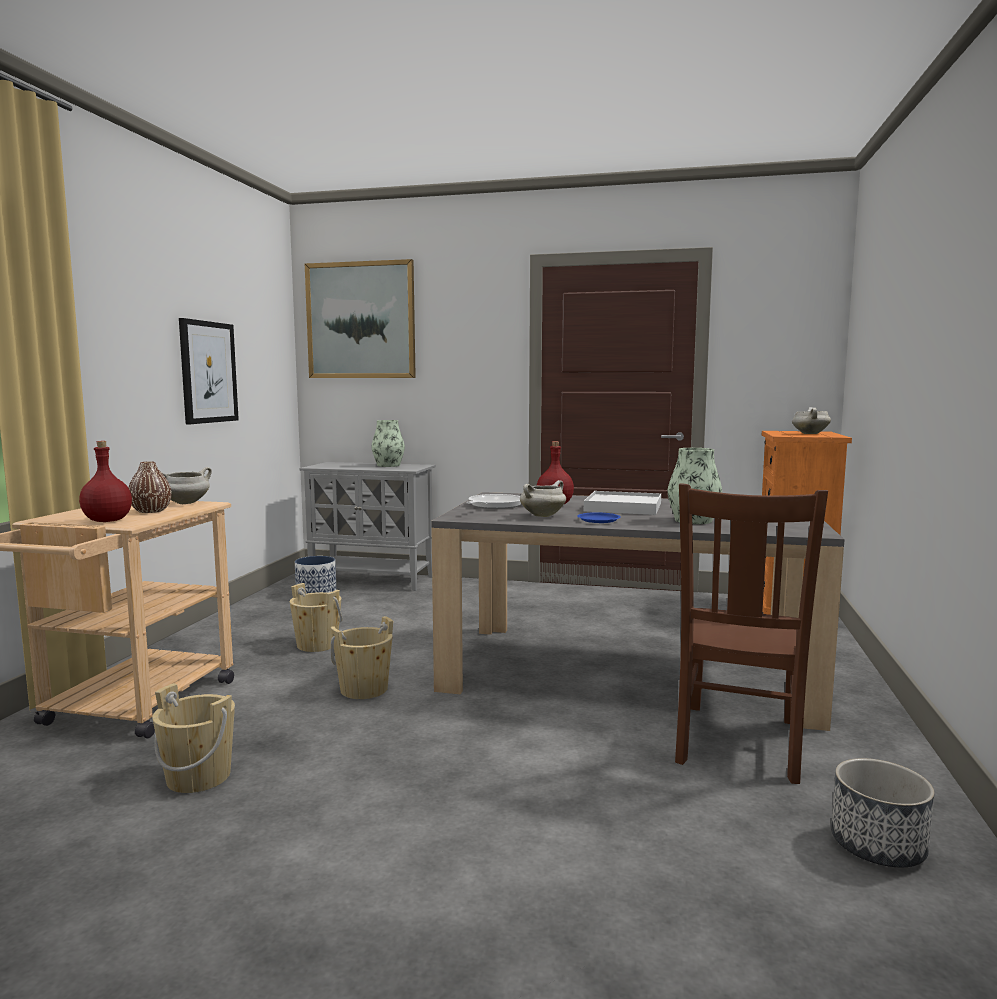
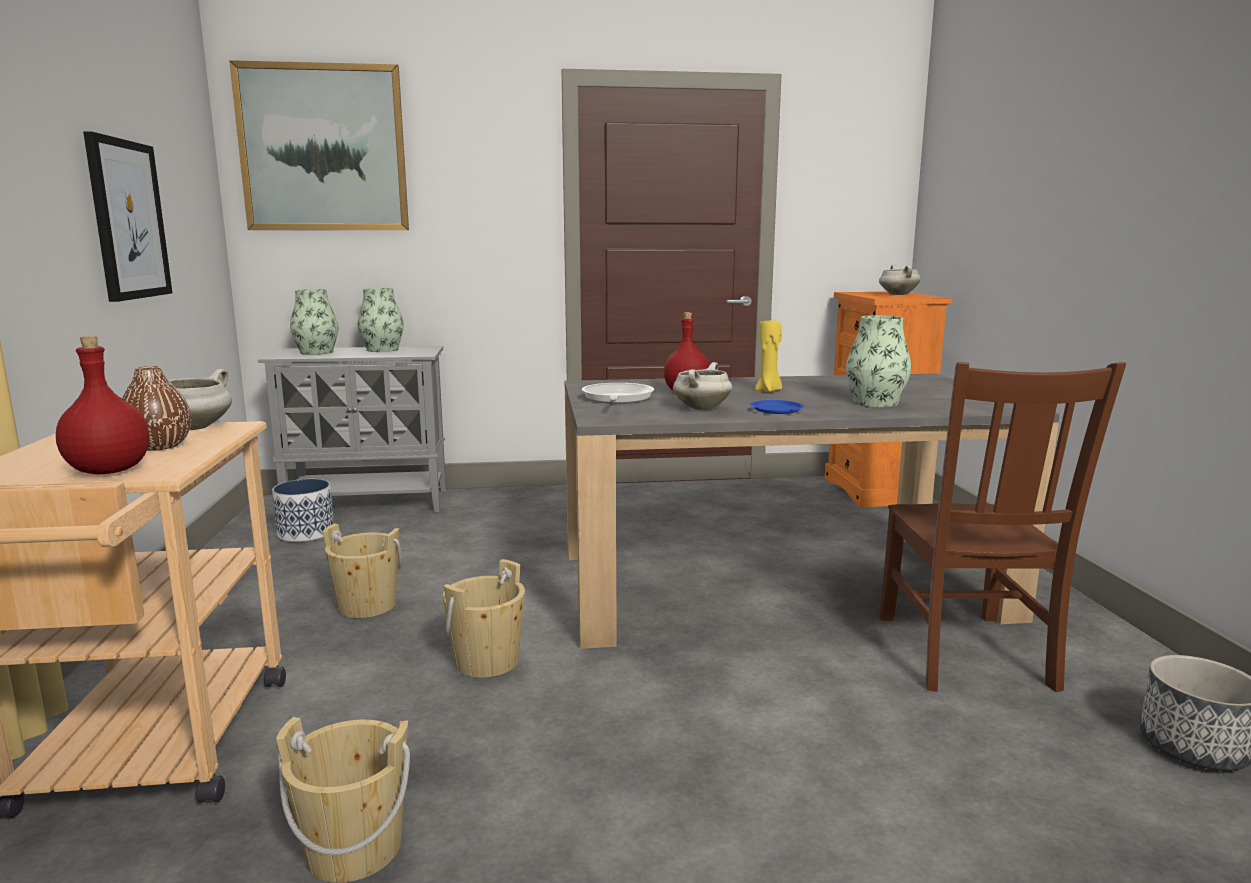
camera: 20 degrees left, 5 degrees up
white tray [584,491,661,515] -> yellow candle [755,320,782,392]
none -> vase [290,289,338,355]

